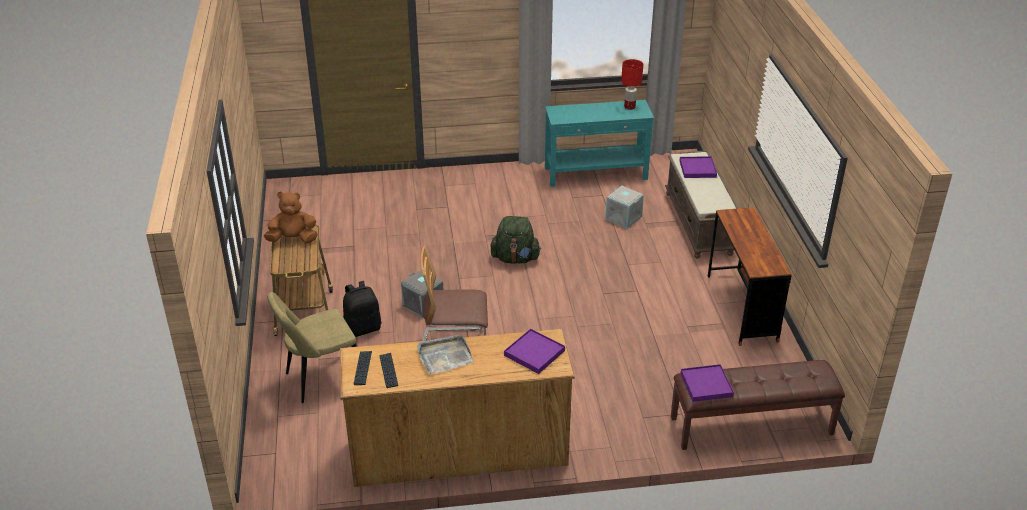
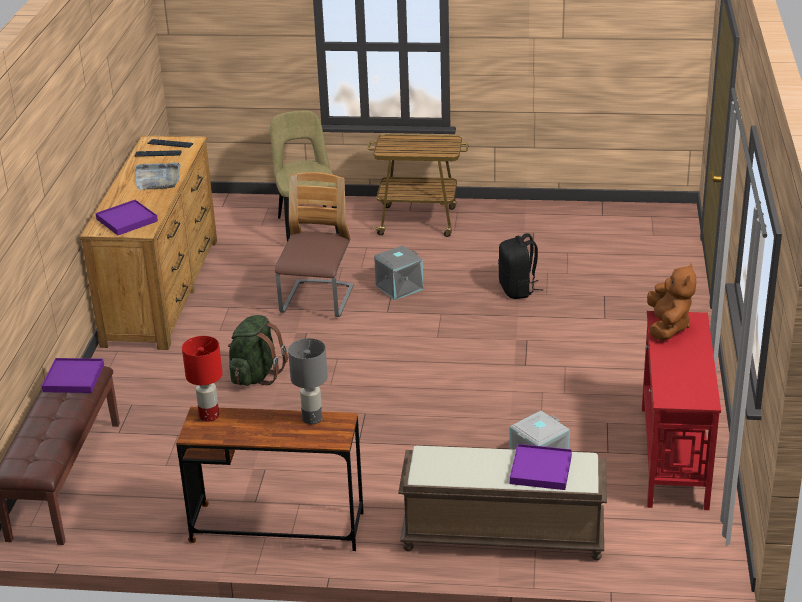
camera: 105 degrees right, 5 degrees down
brown plush toy [264,191,318,244] -> brown plush toy moved to [647,263,696,341]
black backpack [343,281,381,337] -> black backpack moved to [498,233,543,299]
green backpack [490,216,541,264] -> green backpack moved to [228,315,288,386]
turquoise console table [545,100,654,187] -> red console table [642,311,721,510]
red table lamp [621,59,643,110] -> red table lamp moved to [182,336,223,422]
none -> grey table lamp [288,338,328,425]

